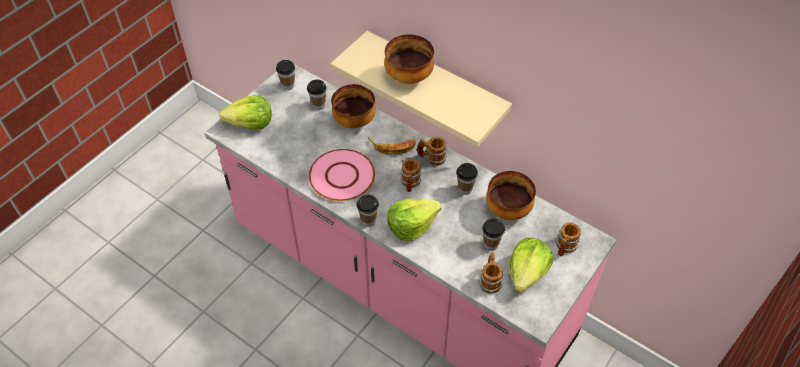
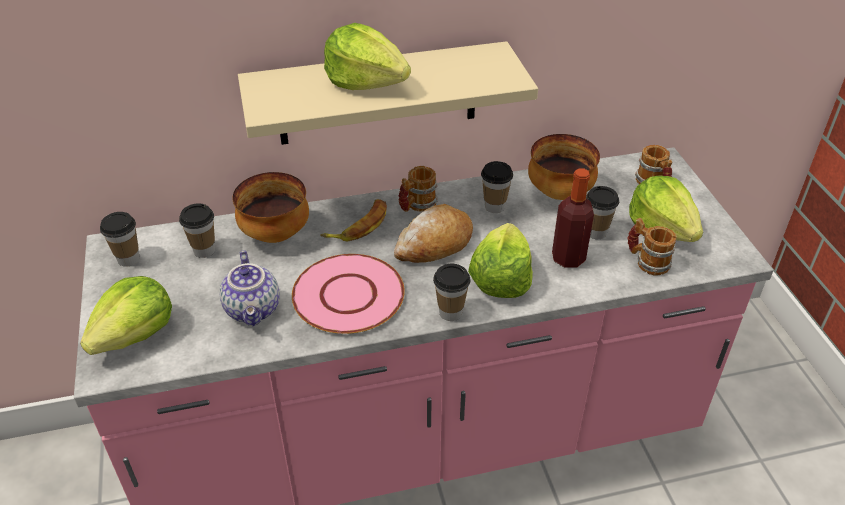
camera: 50 degrees left, 10 degrees down
bowl [384,35,434,84] -> lettuce [324,23,411,90]
mug [401,159,421,192] -> bread [394,204,473,263]
none -> teapot [219,250,280,326]
none -> bottle [552,168,594,268]

